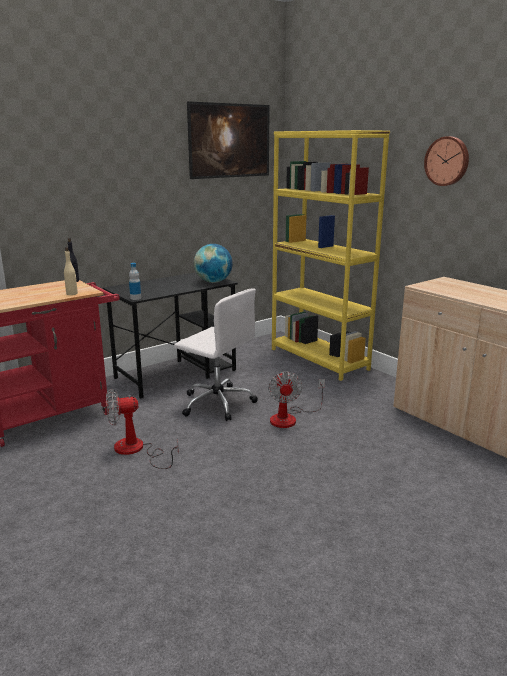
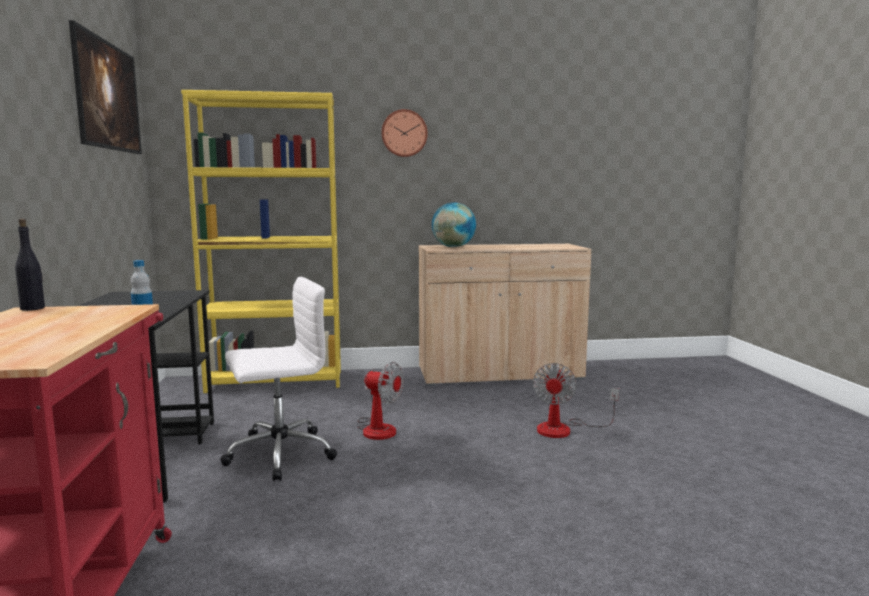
camera: 60 degrees left, 10 degrees down
beige bottle [64,247,78,295] -> none
fan [106,389,179,469] -> fan moved to [533,363,619,438]
globe [194,244,232,283] -> globe moved to [432,202,476,247]

